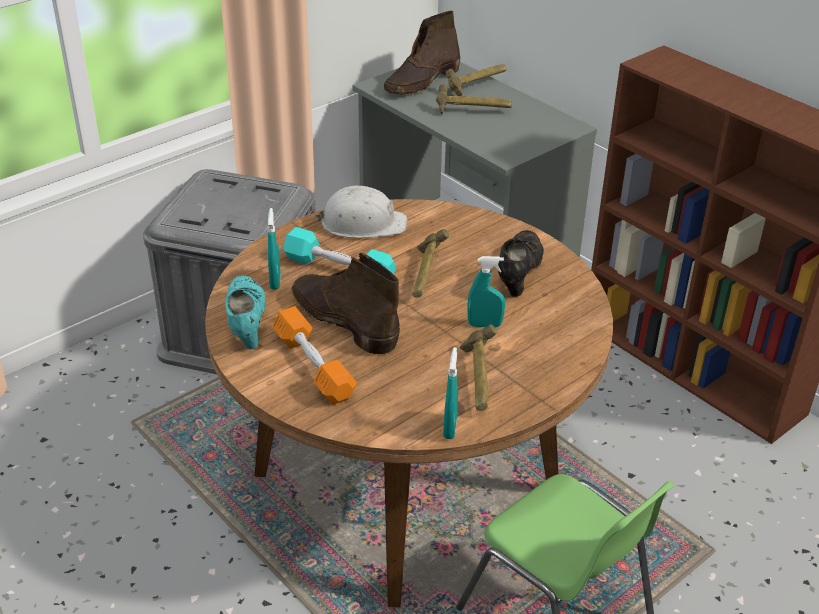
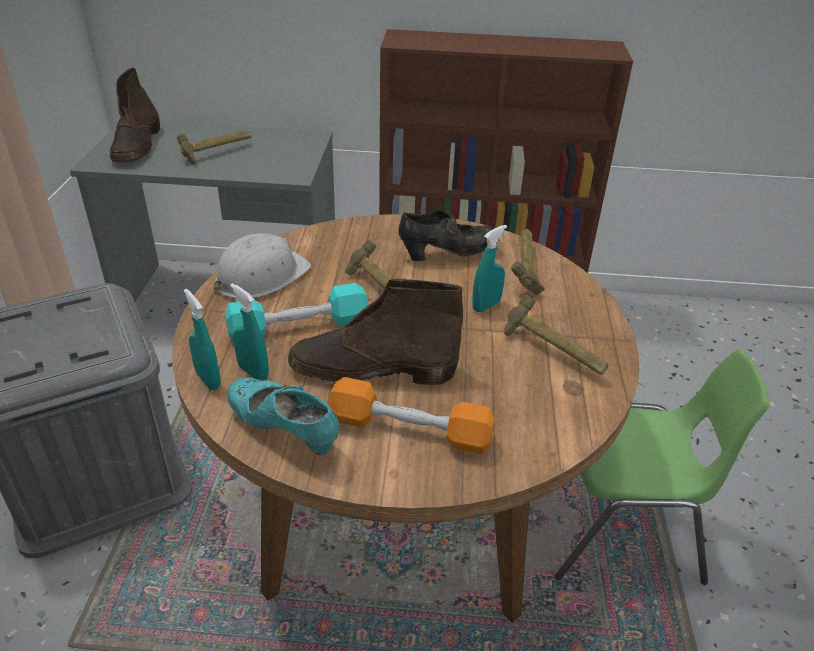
camera: 45 degrees left, 0 degrees up
turquoise spray bottle [443,347,458,439] -> turquoise spray bottle moved to [184,289,221,390]
hammer [446,64,507,96] -> hammer moved to [511,229,545,295]
black shoe [498,230,544,297] -> black shoe turned 105 degrees clockwise [399,210,499,261]

